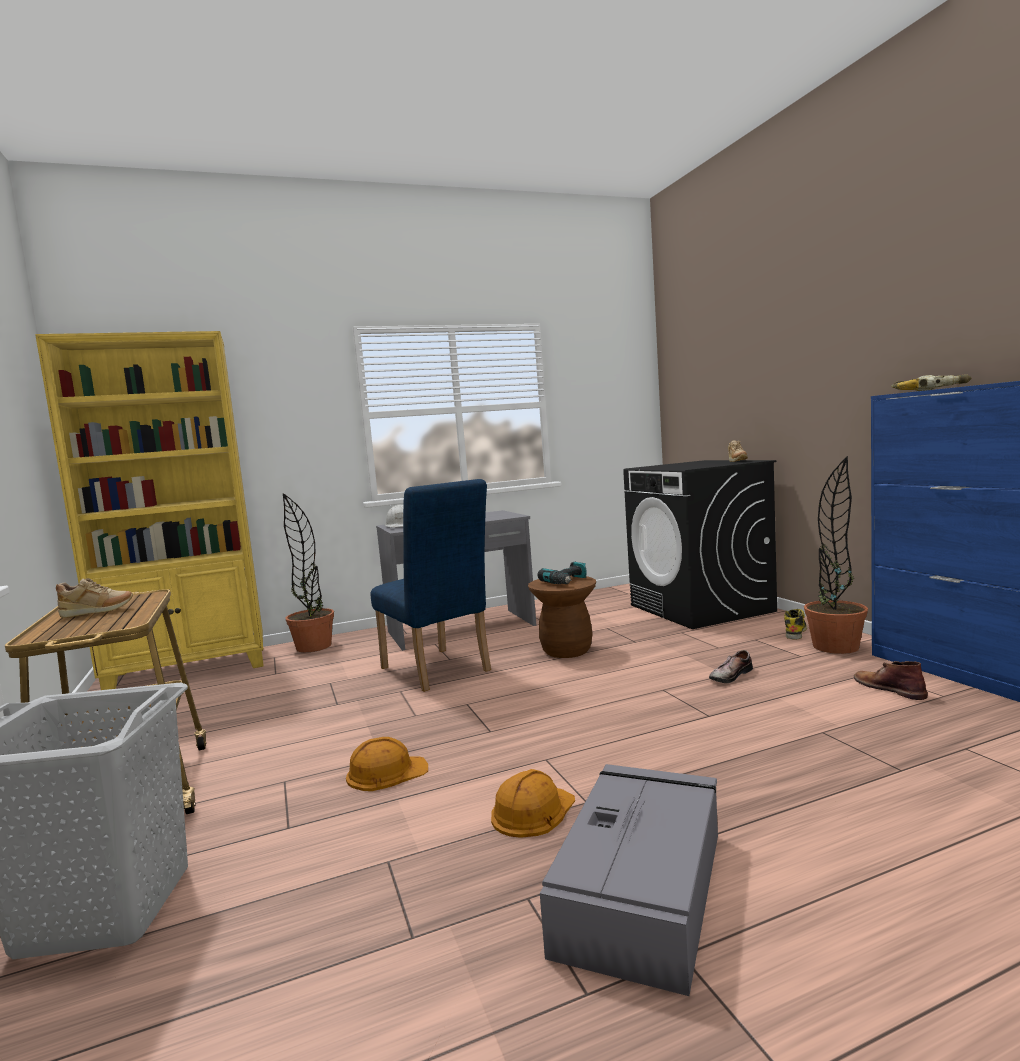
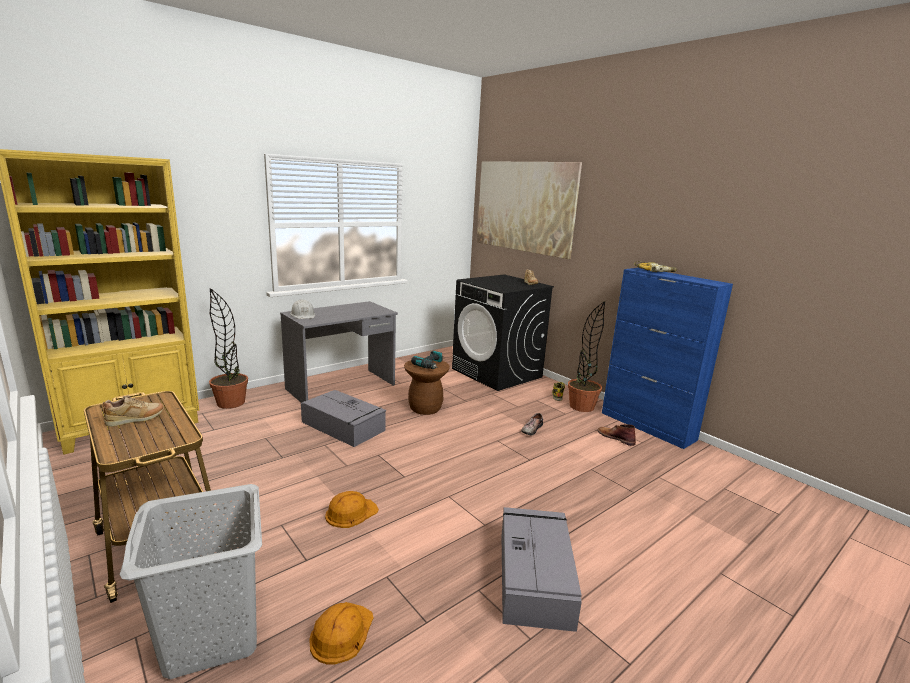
camera: 20 degrees left, 10 degrees up
blue chair [371,479,491,692] -> grey storage box [301,390,386,447]
orange hard hat [491,769,575,838] -> orange hard hat moved to [309,602,373,664]
none -> picture [477,161,582,259]

